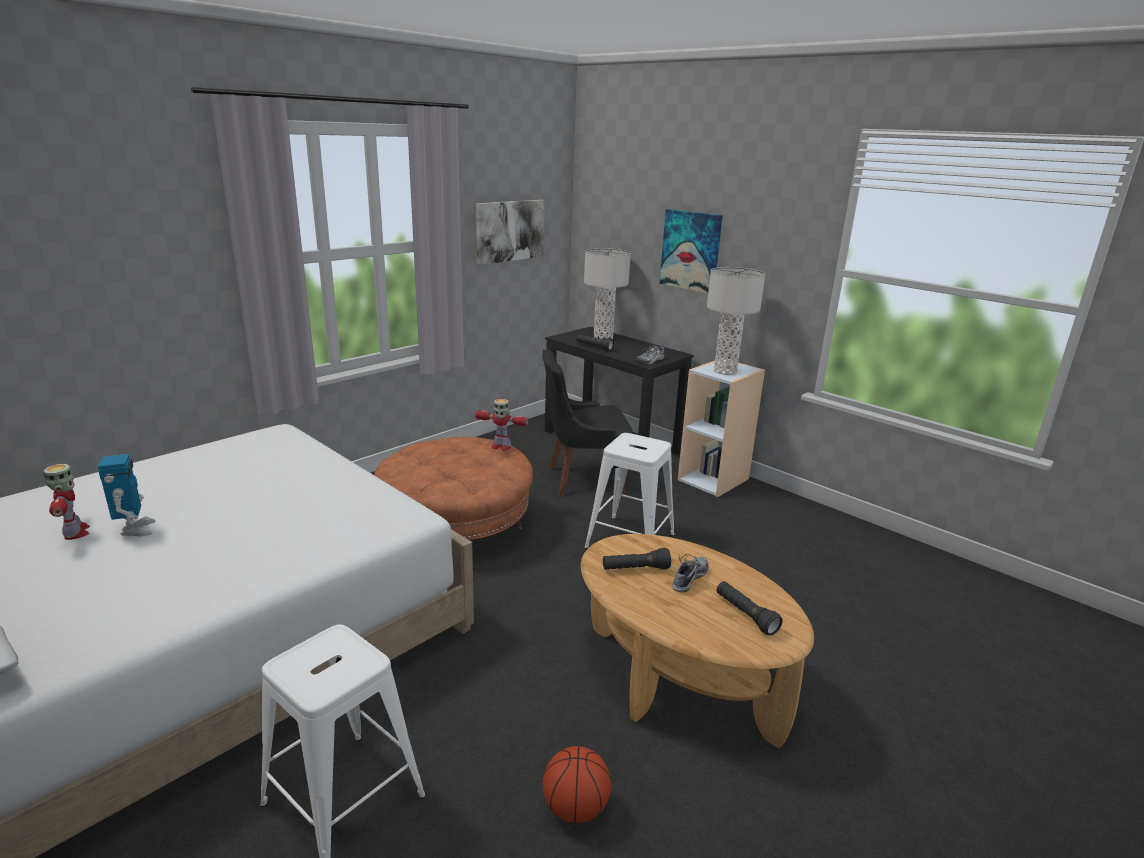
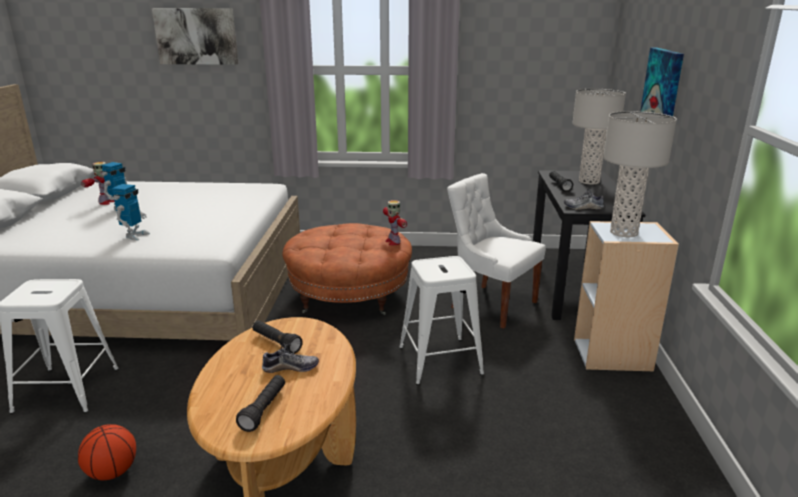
camera: 50 degrees right, 0 degrees up
picture [476,200,544,265] -> picture moved to [152,8,238,65]
black chair [542,349,633,497] -> white chair [447,173,546,329]
none -> toy robot [112,184,150,241]

